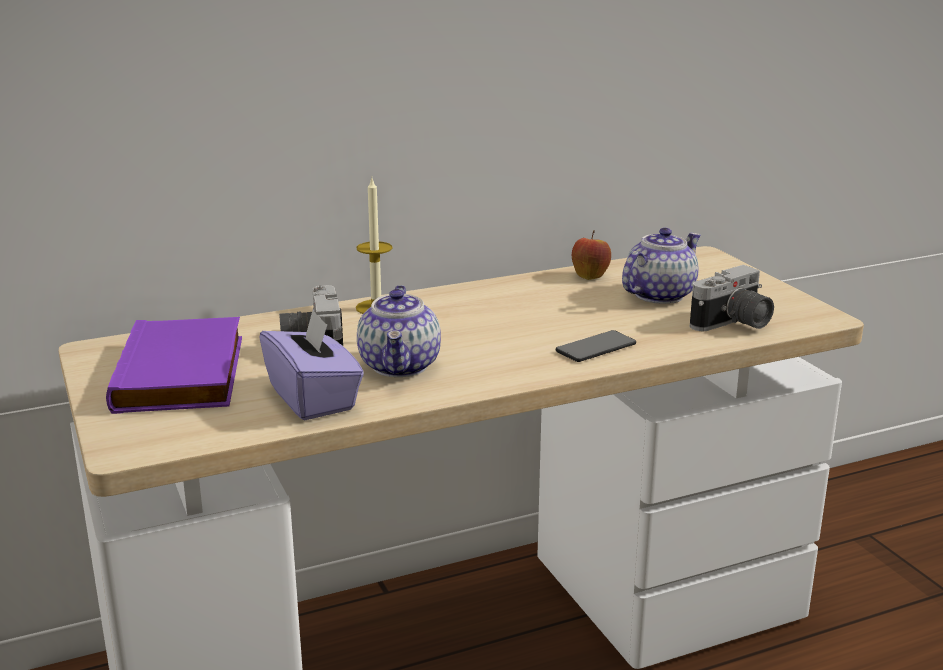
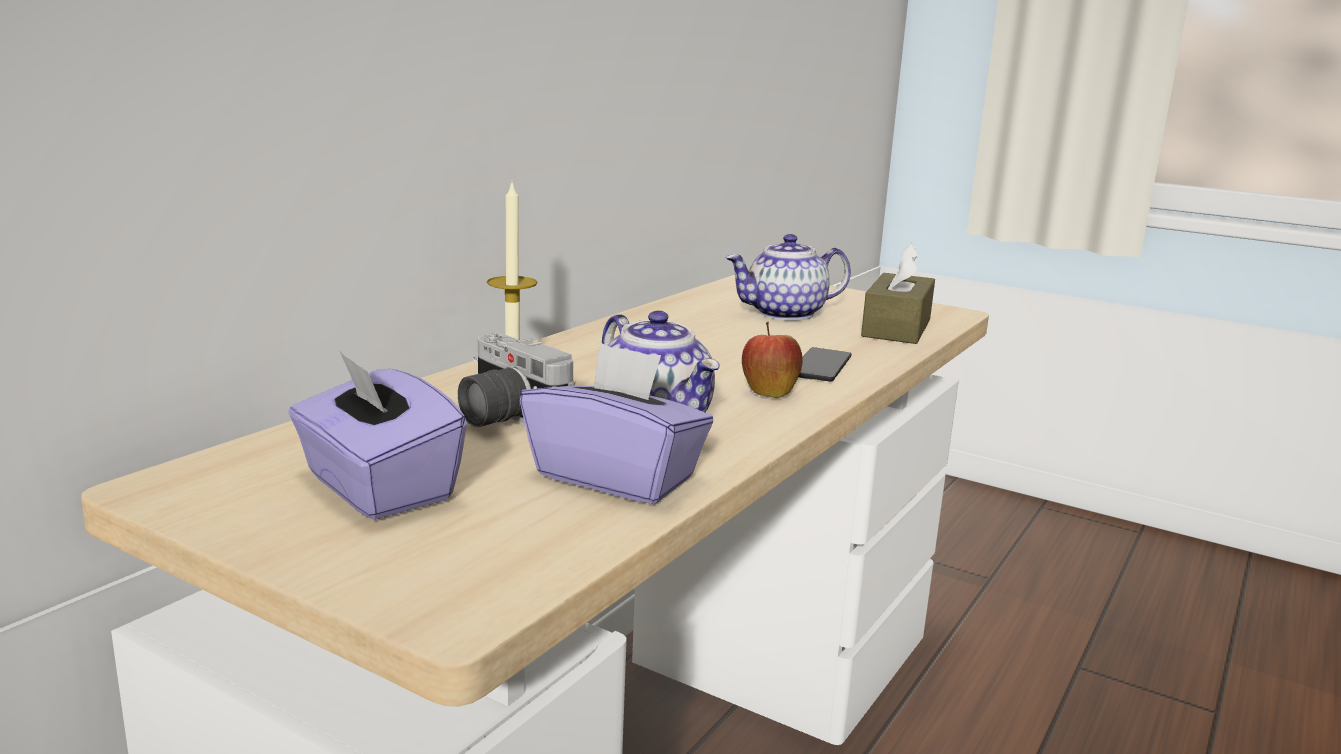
camera: 35 degrees left, 5 degrees down
purple book [106,317,242,414] -> purple tissue box [289,350,467,520]
apple [572,230,611,280] -> apple moved to [742,322,803,398]
teapot [622,228,701,304] -> teapot turned 120 degrees counterclockwise [725,234,851,321]
camera [690,265,774,331] -> brown tissue box [861,243,935,344]

